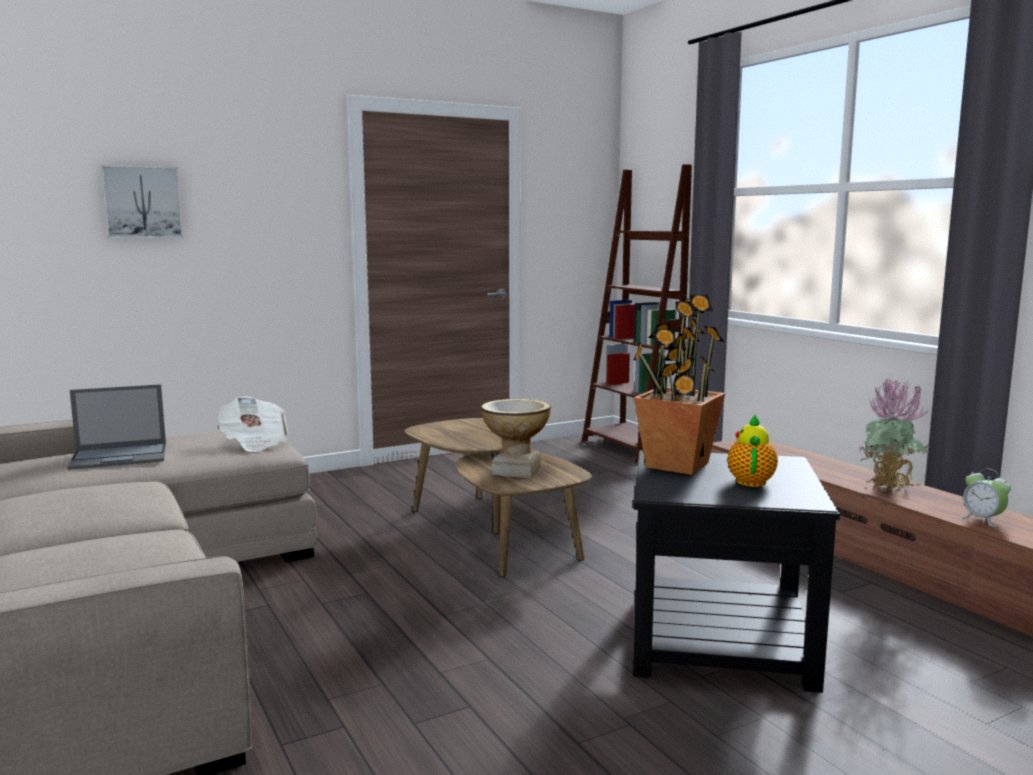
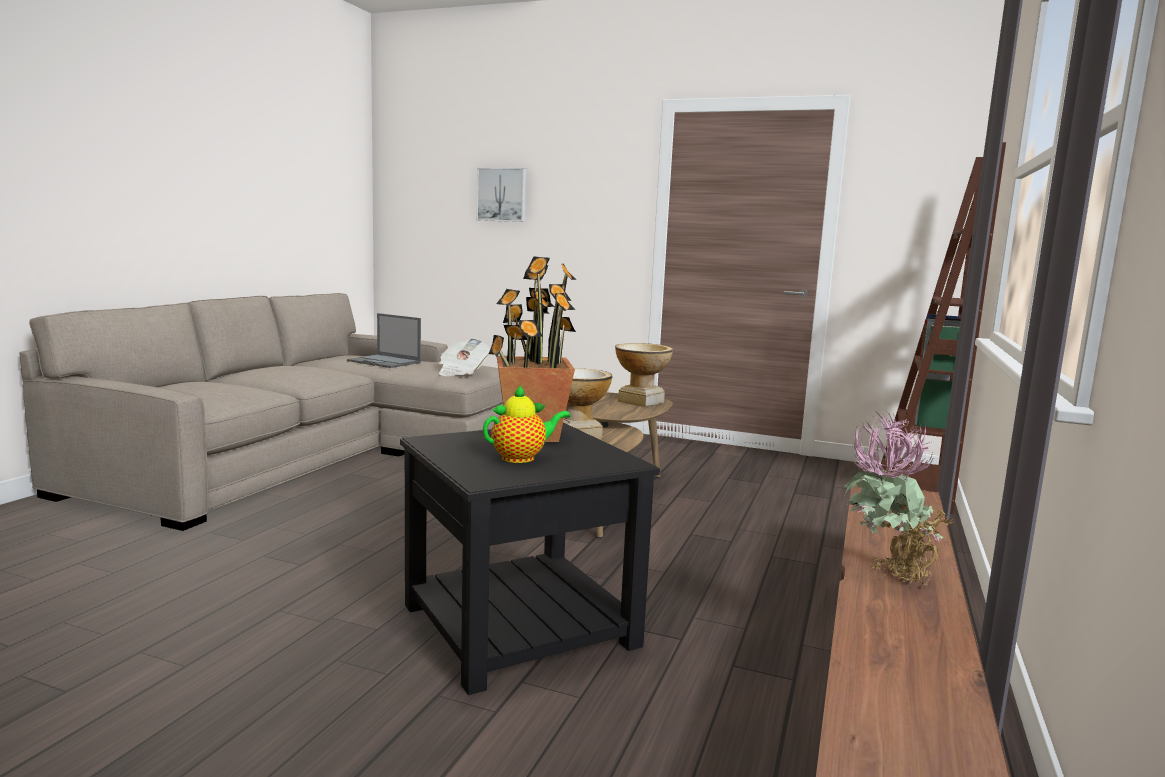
camera: 50 degrees right, 0 degrees up
alarm clock [960,468,1011,527] -> none
none -> vase [615,343,673,407]

